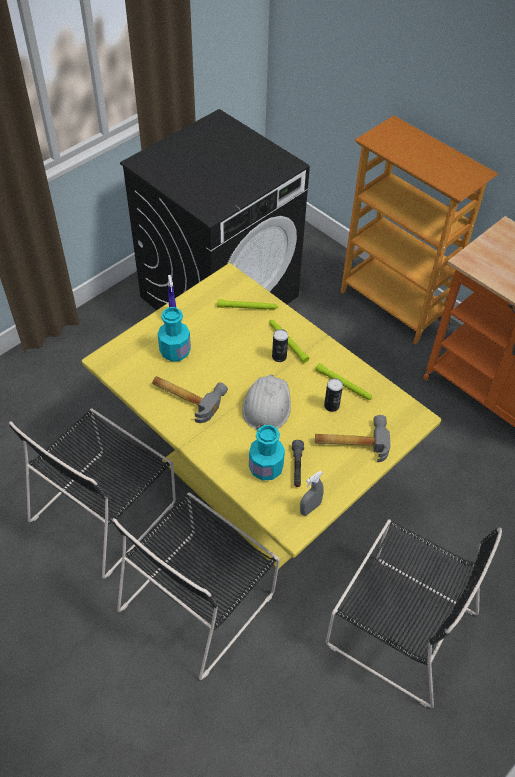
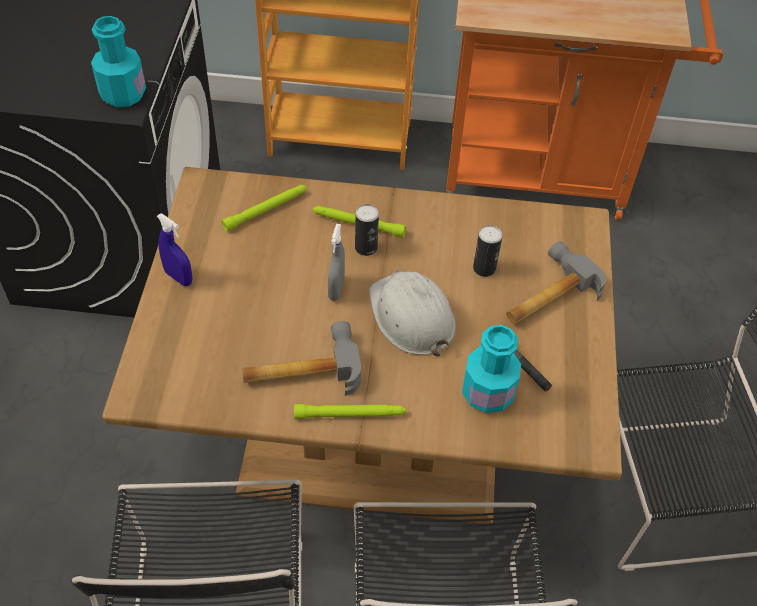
camera: 40 degrees left, 0 degrees up
yellow dining table [82,263,441,569] -> brown dining table [102,167,622,524]
turquoise bottle [158,307,191,362] -> turquoise bottle moved to [91,16,146,107]
grey spray bottle [300,471,324,516] -> grey spray bottle moved to [328,224,345,301]
green flashlight [315,363,372,400] -> green flashlight moved to [294,404,406,419]

